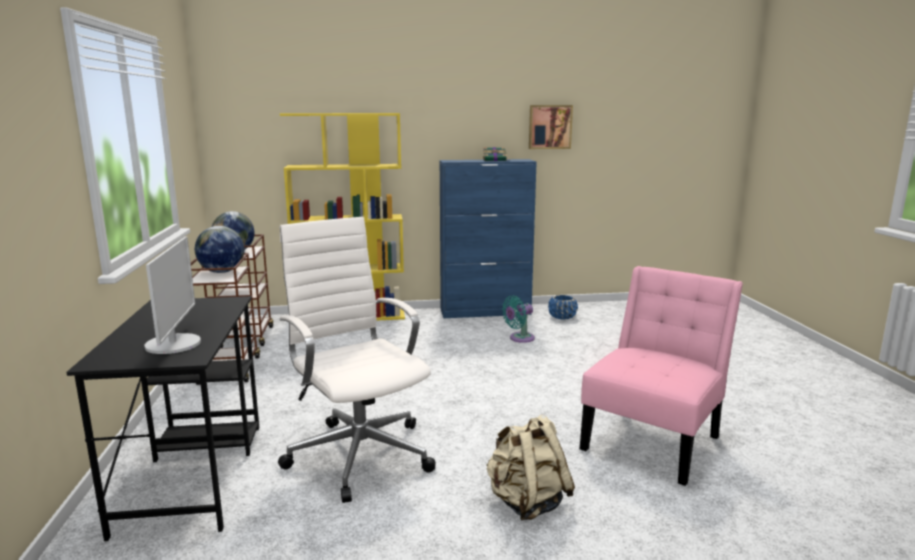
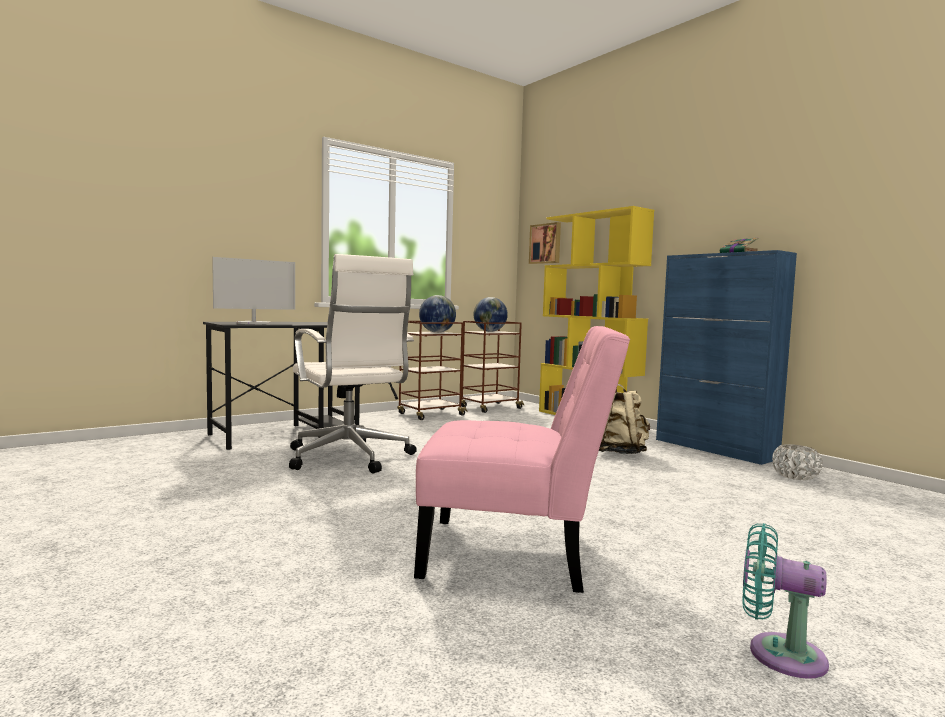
camera: 60 degrees right, 10 degrees down
white office chair [278,217,436,503] -> white office chair turned 120 degrees clockwise [289,254,417,473]
beige backpack [486,415,575,521] -> beige backpack moved to [599,384,650,454]
turquoise fan [502,295,535,343] -> turquoise fan moved to [742,523,829,679]
picture [529,105,573,149] -> picture moved to [529,222,561,264]
blue planter [548,295,578,319] -> white planter [772,444,822,480]

